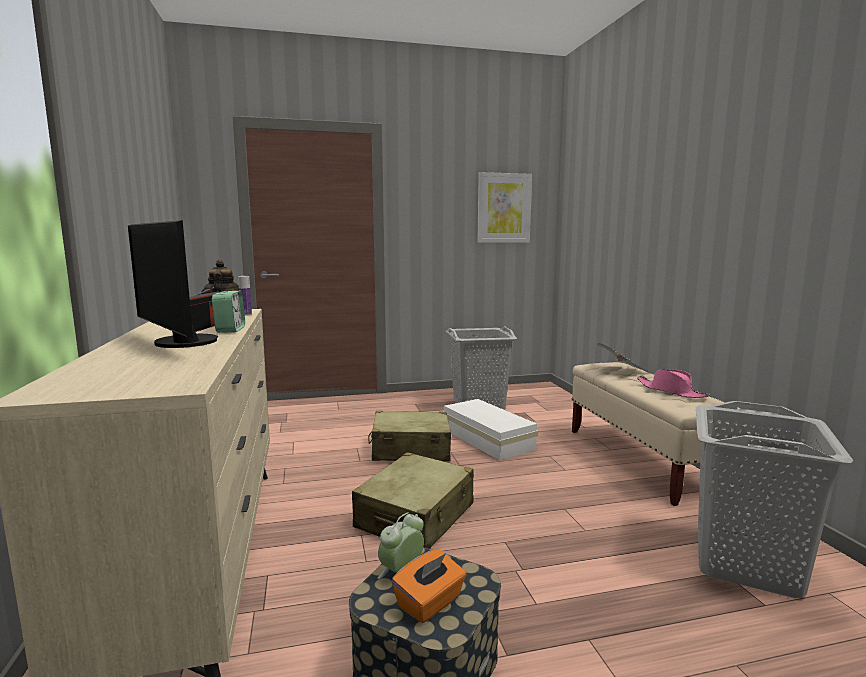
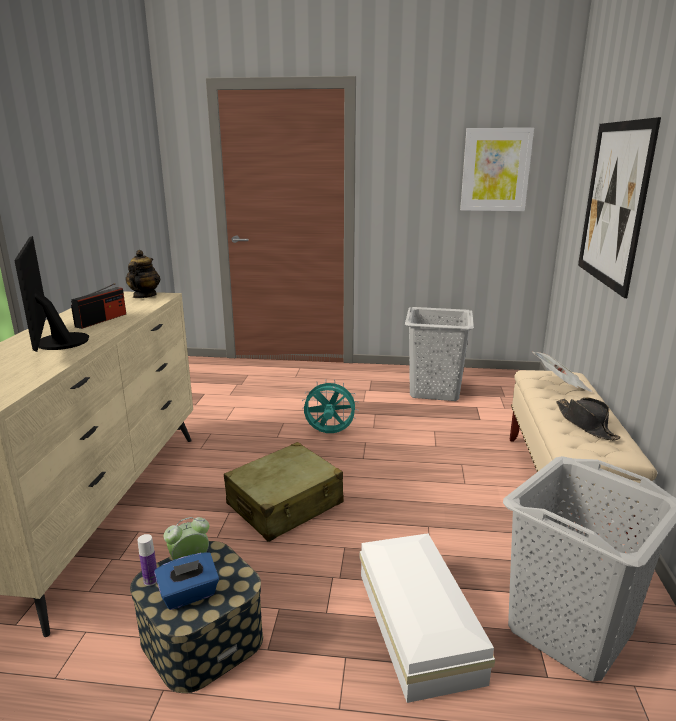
camera: 20 degrees right, 10 degrees up
alarm clock [212,291,245,333] -> none
bottle [238,276,252,316] -> bottle moved to [138,534,157,586]
beige suitcase [368,411,451,462] -> turquoise fan [302,379,359,433]
orange tissue box [392,549,467,623] -> blue tissue box [154,552,219,610]
white storage box [444,399,538,460] -> white storage box moved to [360,533,495,703]
pink hat [637,369,710,398] -> black hat [556,397,620,440]
none -> picture [578,117,661,298]

